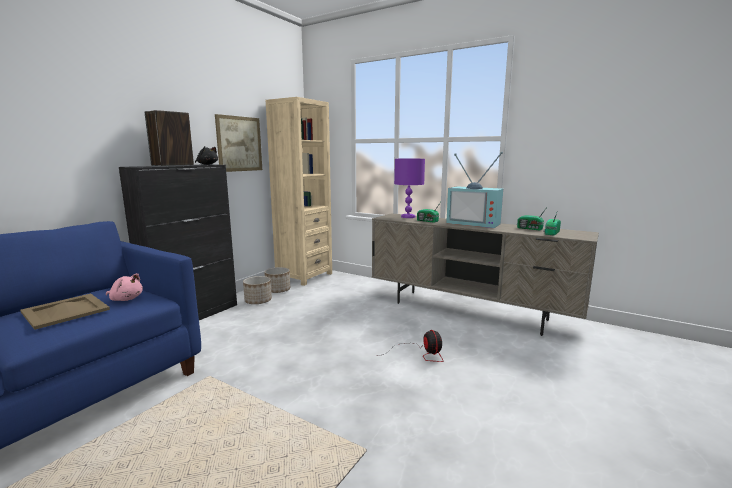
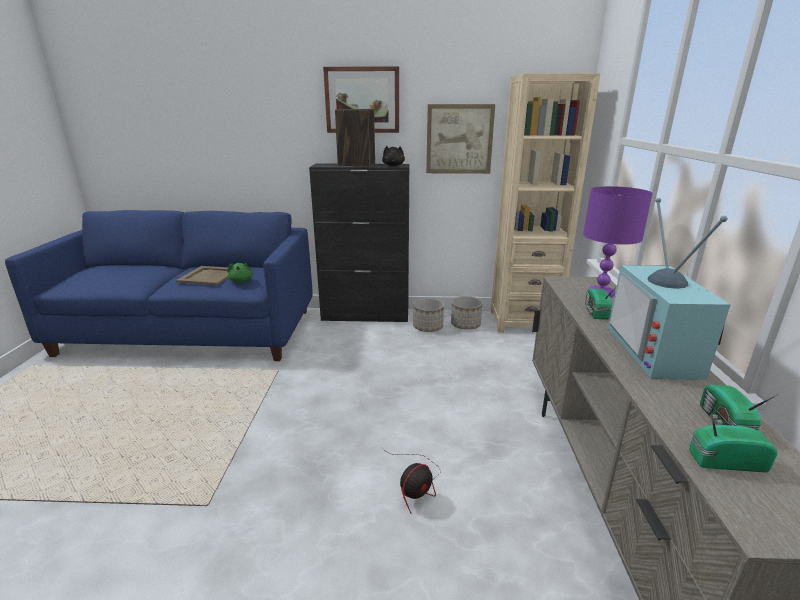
camera: 60 degrees right, 10 degrees up
pink plush toy [106,273,143,301] -> green plush toy [227,263,253,283]
none -> picture [323,66,399,133]

